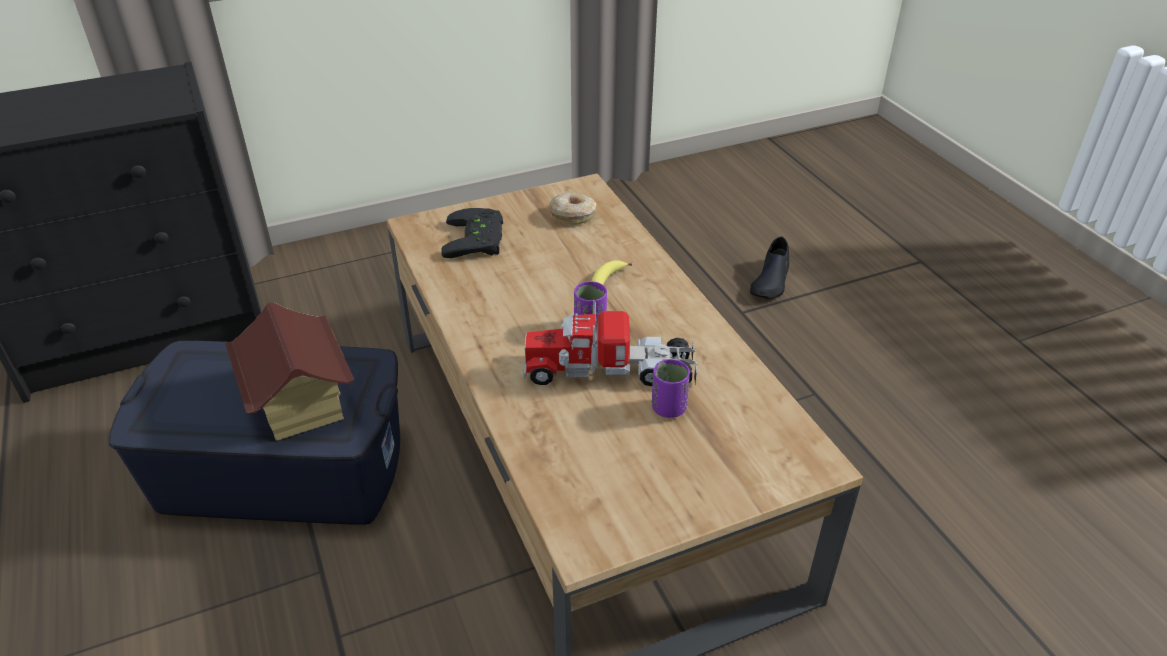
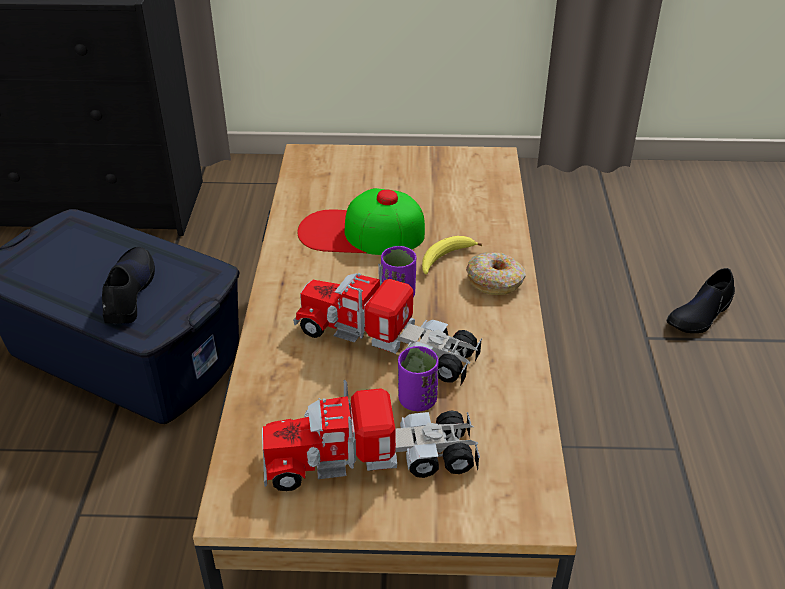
camera: 25 degrees right, 0 degrees up
toy house [225,302,355,441] -> black shoe [102,247,155,324]
black game controller [441,208,503,258] -> none
donut [549,192,597,225] -> donut moved to [466,252,526,295]
none -> toy truck [262,380,480,491]
none -> cap [297,188,425,255]

